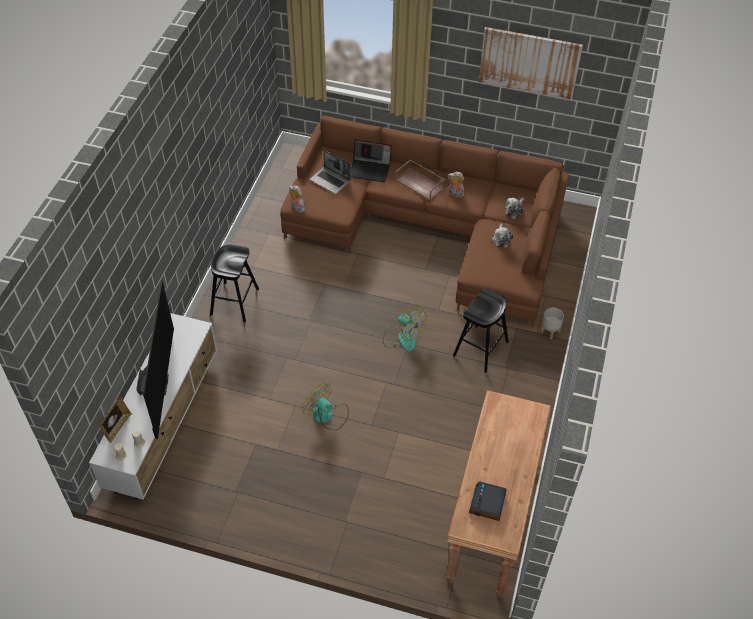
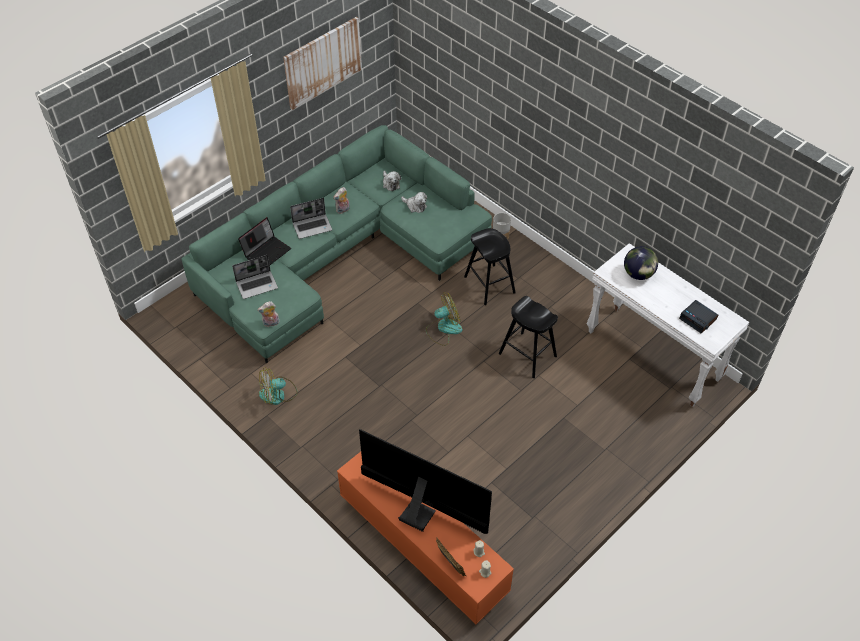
camera: 60 degrees left, 0 degrees up
white tv stand [89,313,217,500] -> orange tv stand [337,452,514,624]
black stool [210,244,259,322] -> black stool moved to [499,296,558,378]
brown sofa [280,116,569,327] -> green sofa [181,125,492,363]
fan [302,382,349,430] -> fan moved to [259,367,298,405]
brown tray [396,159,445,200] -> laptop [290,198,332,239]
brown console table [444,390,551,597] -> white console table [587,243,749,407]
none -> globe [624,246,658,280]

